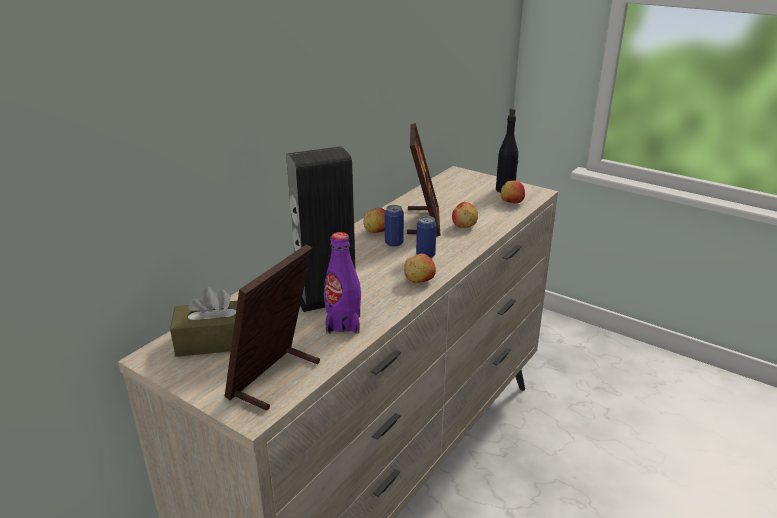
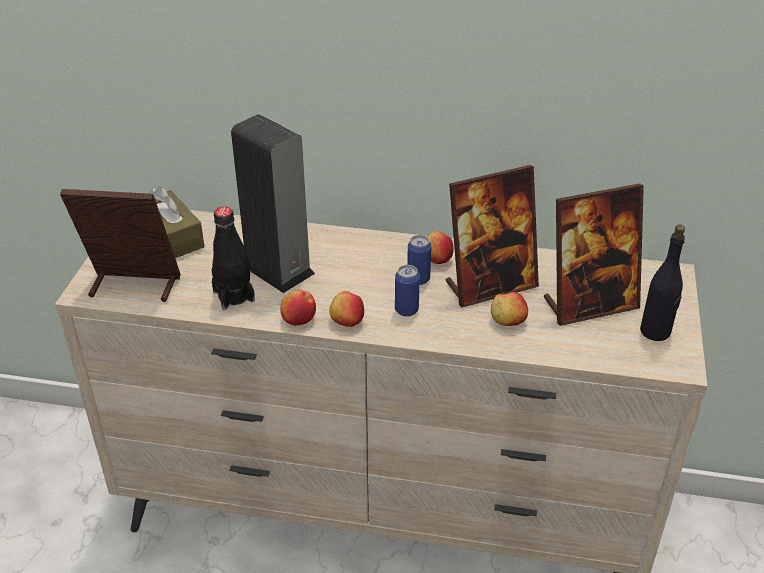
camera: 65 degrees right, 10 degrees up
purple bottle [324,232,361,334] -> black bottle [211,207,255,310]
apple [501,181,525,203] -> apple moved to [280,290,316,325]
none -> picture frame [544,183,644,326]

